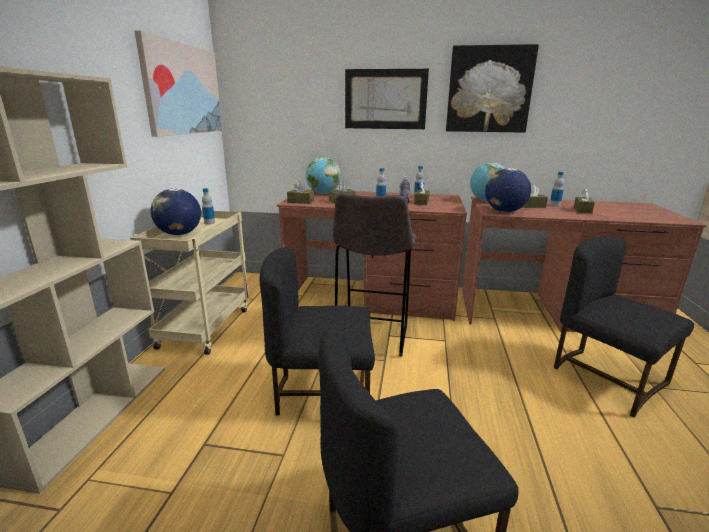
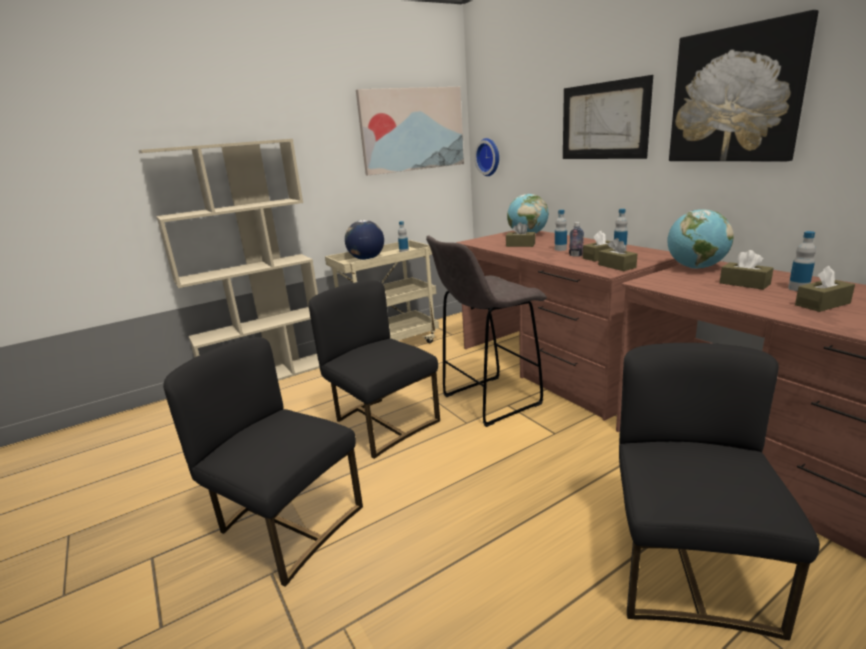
camera: 50 degrees right, 0 degrees up
brown tissue box [287,182,314,204] -> brown tissue box moved to [598,238,637,271]
globe [485,168,531,212] -> none
none -> wall clock [474,138,499,176]

